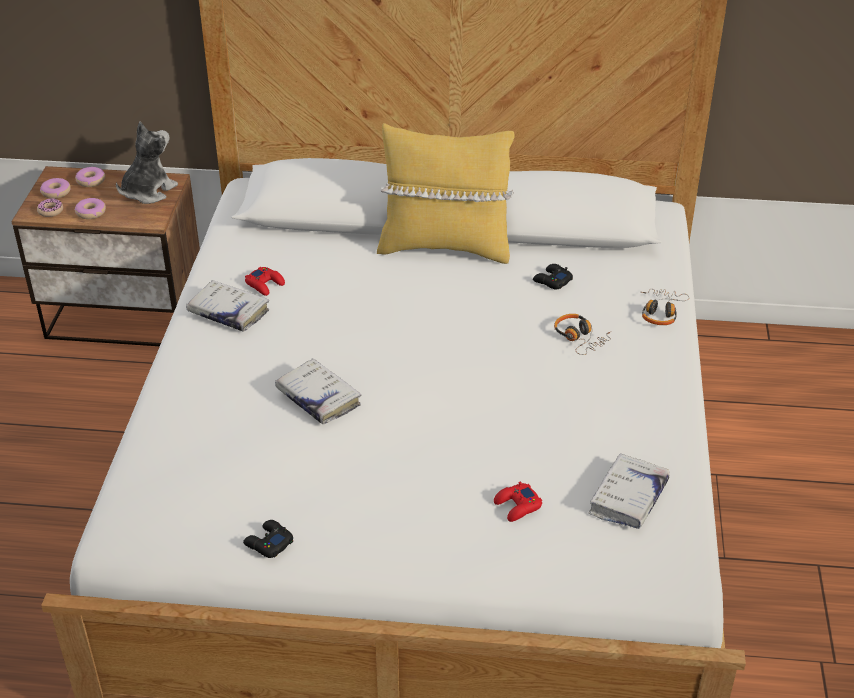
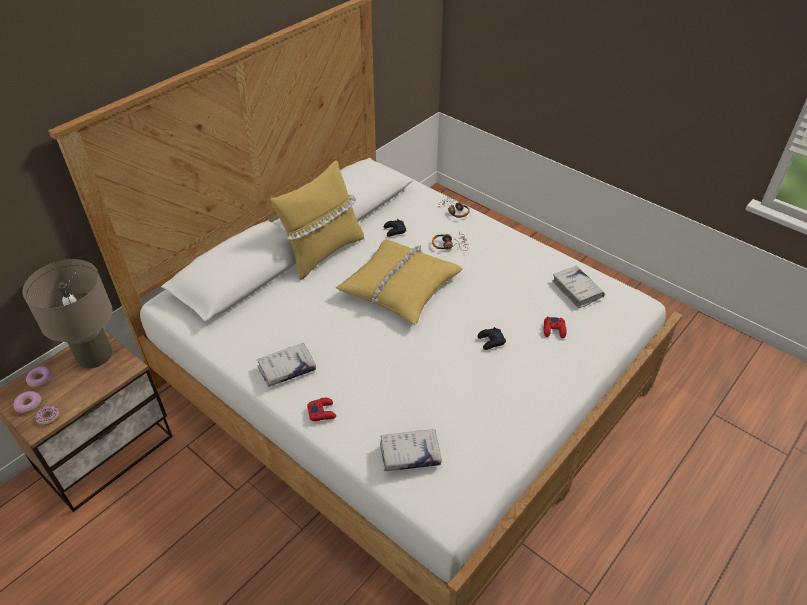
camera: 55 degrees left, 5 degrees up
donut [75,198,106,219] -> none
plush toy [116,122,178,204] -> beige table lamp [22,259,113,368]
black game controller [243,520,293,558] -> black game controller moved to [477,327,506,350]
red game controller [245,267,285,296] -> red game controller moved to [307,398,336,421]
white book [275,359,361,424] -> white book moved to [380,429,442,471]
none -> yellow pillow [336,239,462,325]

